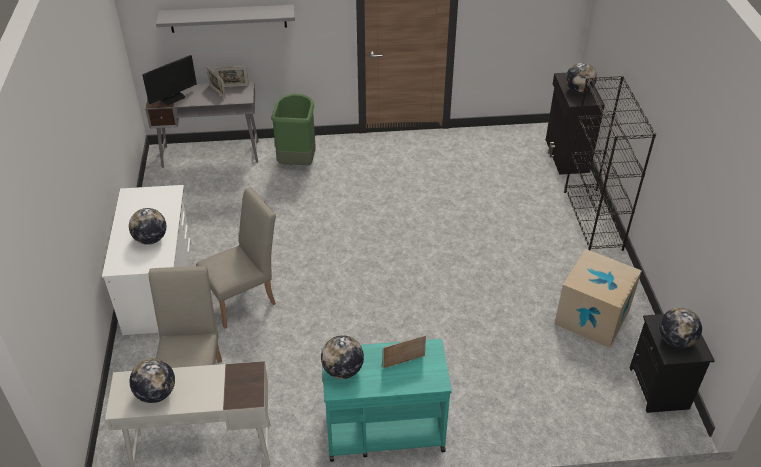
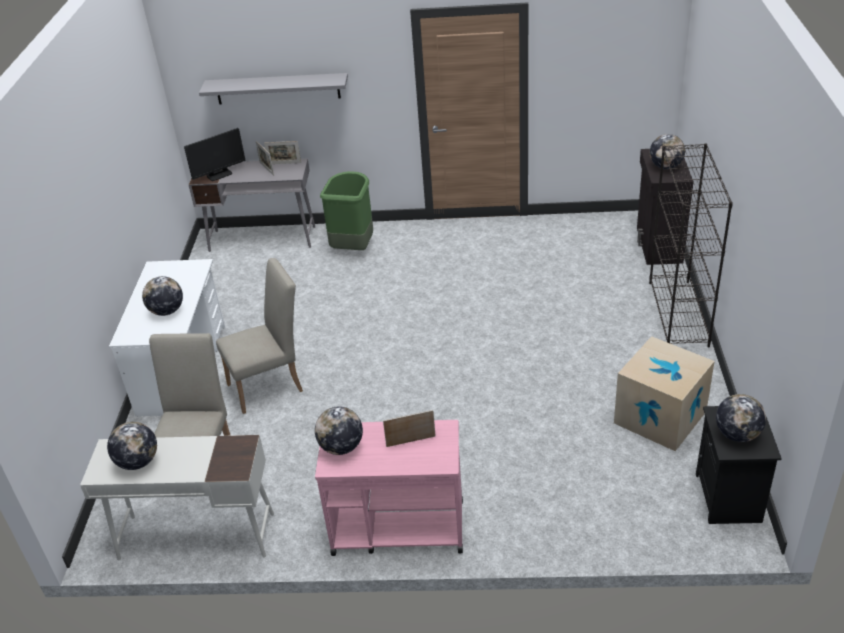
camera: 10 degrees right, 5 degrees down
turquoise cart [322,339,452,462] -> pink cart [315,420,463,556]

